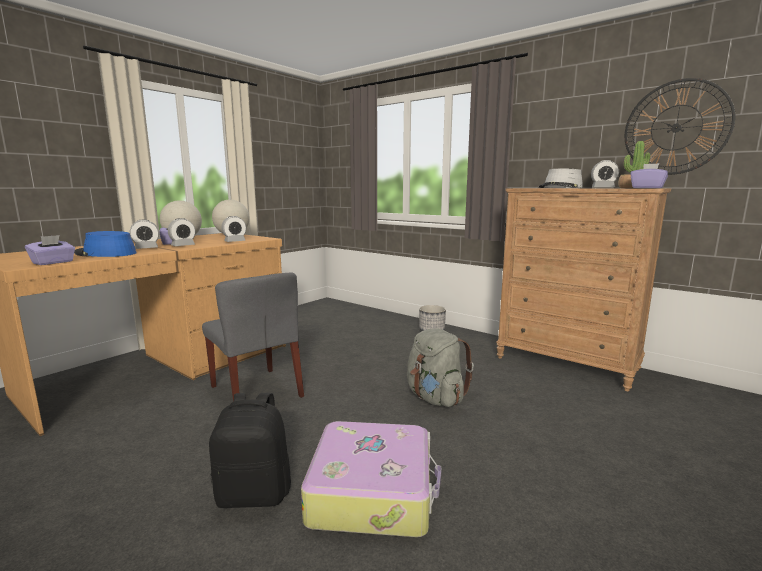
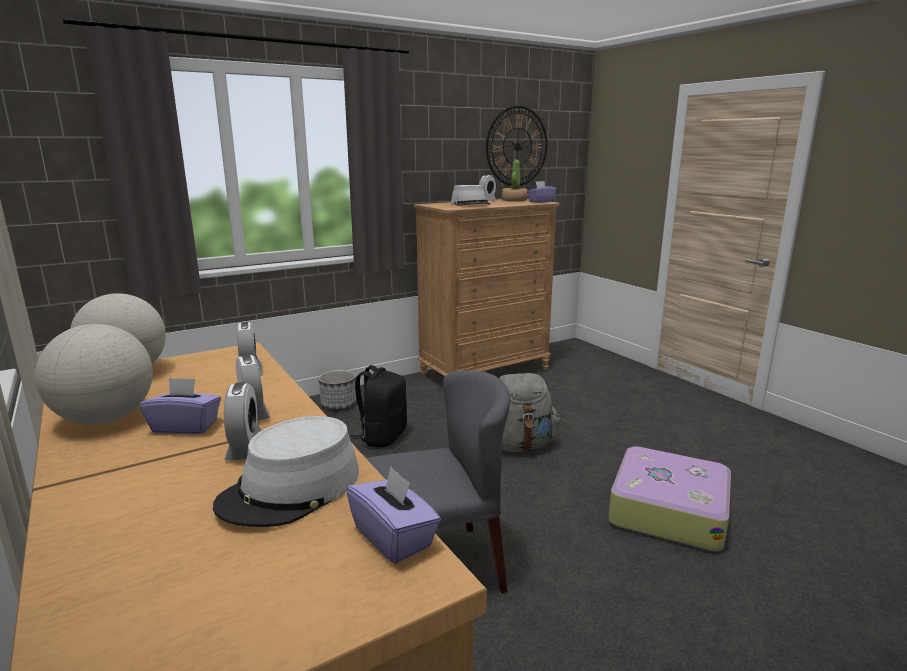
camera: 70 degrees left, 5 degrees up
blue hat [74,231,136,257] -> grey hat [213,416,359,527]
black backpack [209,393,291,508] -> black backpack moved to [351,365,407,448]

